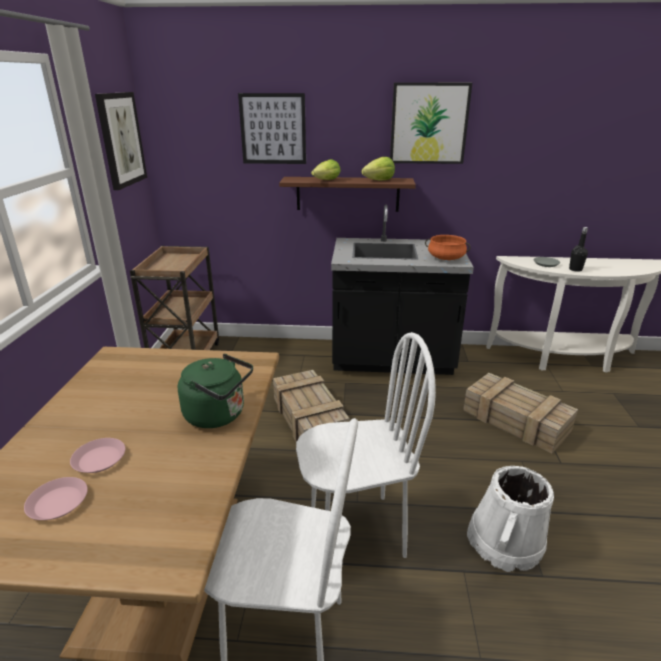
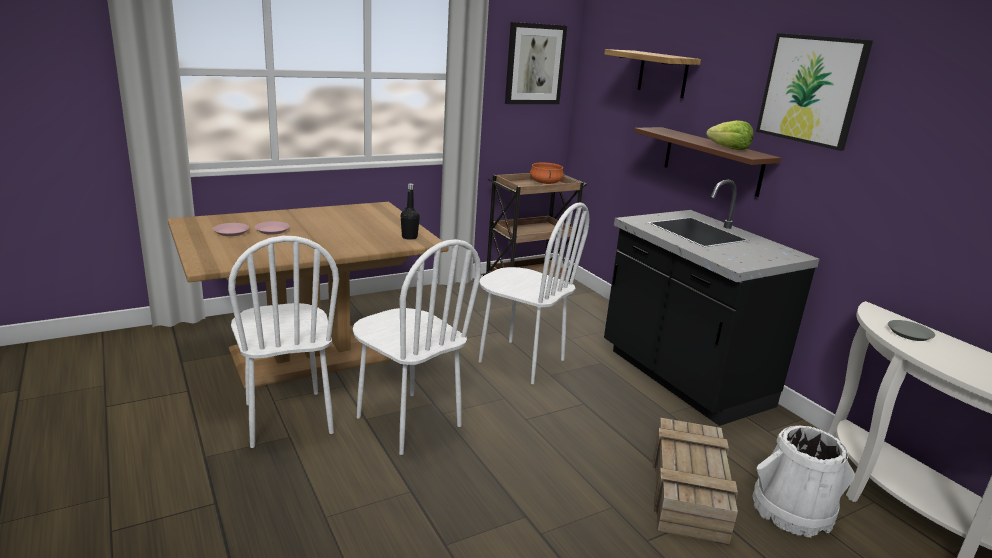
camera: 55 degrees right, 5 degrees down
green kettle [178,354,253,428] -> none
picture [238,93,306,164] -> shelf [604,49,701,98]
crate [273,370,349,442] -> white chair [478,202,589,384]
lettuce [311,159,341,180] -> none
orange cooking pot [425,235,470,260] -> orange cooking pot moved to [530,163,564,184]
white bucket [467,466,554,572] -> white bucket moved to [752,426,855,537]
black bottle [569,227,588,272] -> black bottle moved to [401,183,420,240]

